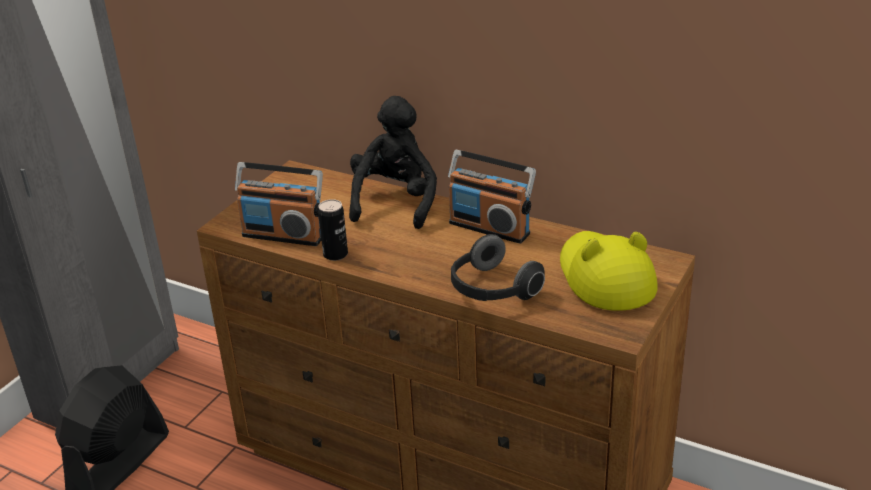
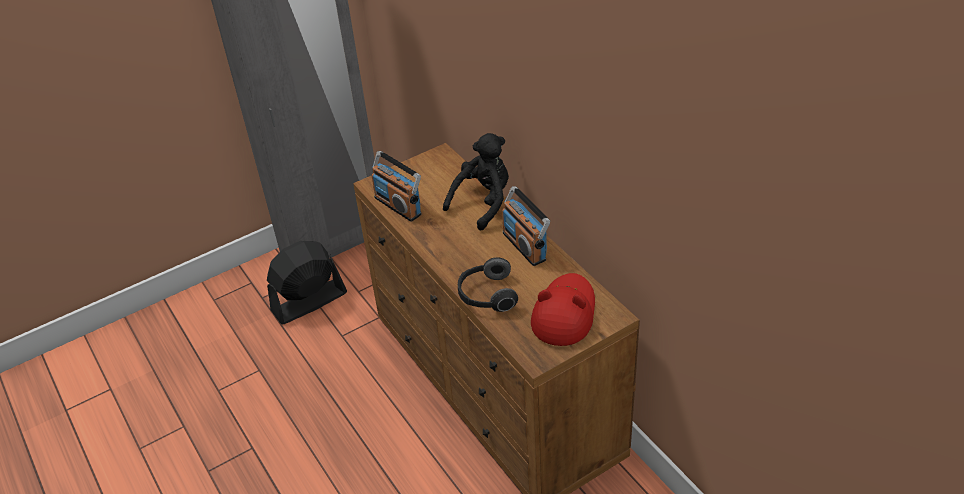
camera: 30 degrees right, 10 degrees up
can [318,199,348,261] -> none
yellow hat [560,231,658,311] -> red hat [531,273,595,346]

